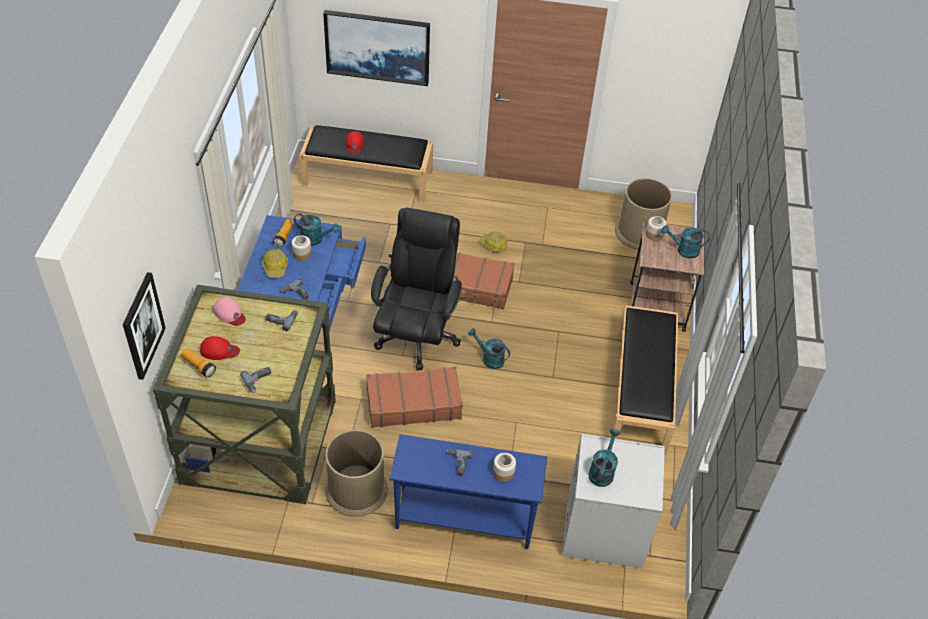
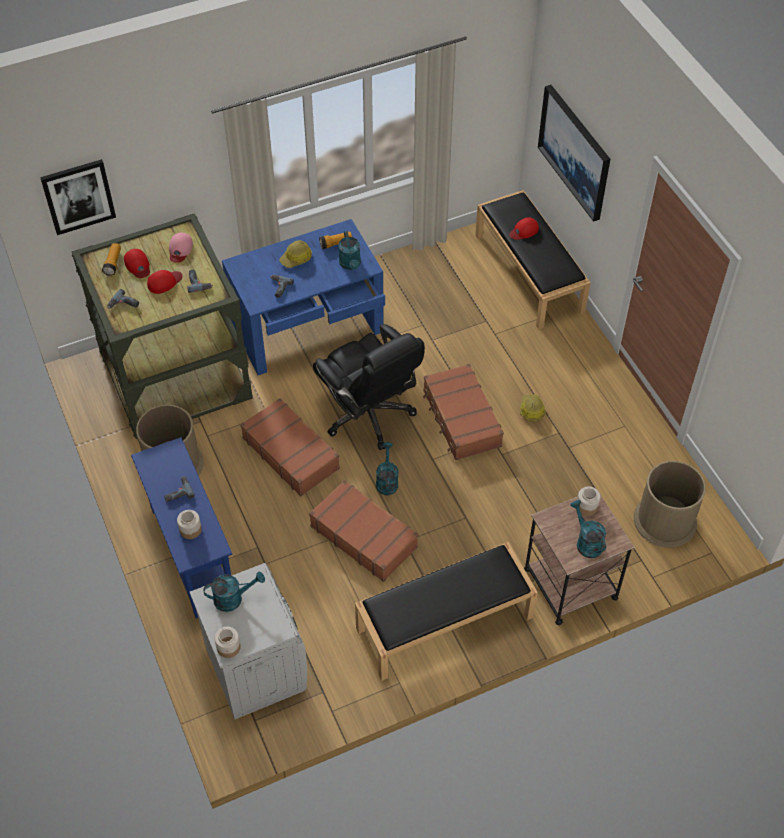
camera: 60 degrees right, 5 degrees up
jar [292,235,312,261] -> jar moved to [215,627,241,658]
black office chair [371,208,462,370] -> black office chair turned 75 degrees clockwise [313,324,425,450]
none -> red cap [147,270,182,294]
none -> brown suitcase [309,480,418,582]

